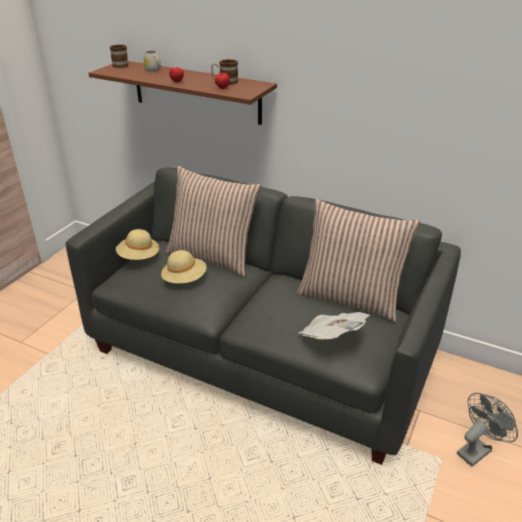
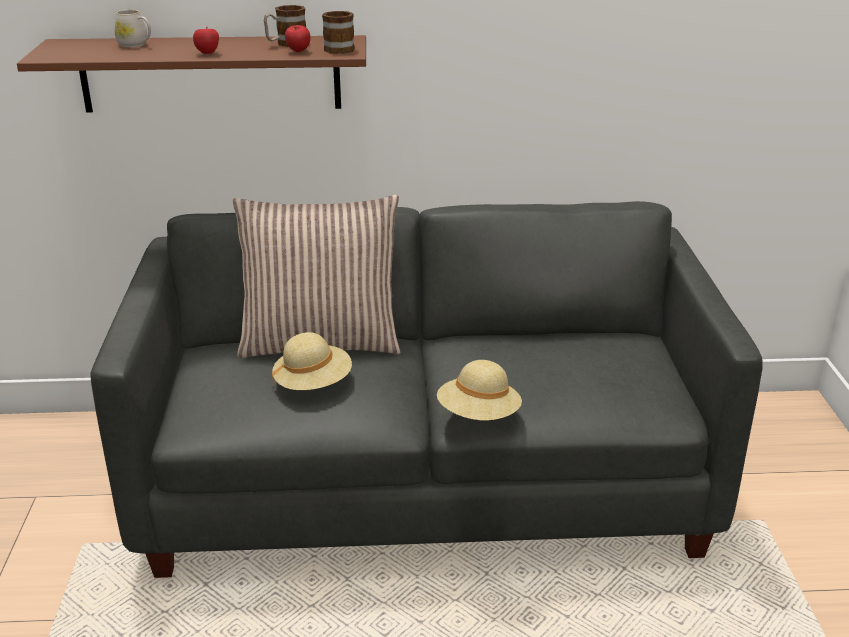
camera: 30 degrees left, 5 degrees down
mug [110,44,129,68] -> mug moved to [322,11,355,54]
beige hat [116,229,160,260] -> beige hat moved to [437,360,522,420]
pillow [297,199,420,322] -> none
newspaper [299,312,370,339] -> none
grey fan [457,393,518,467] -> none

